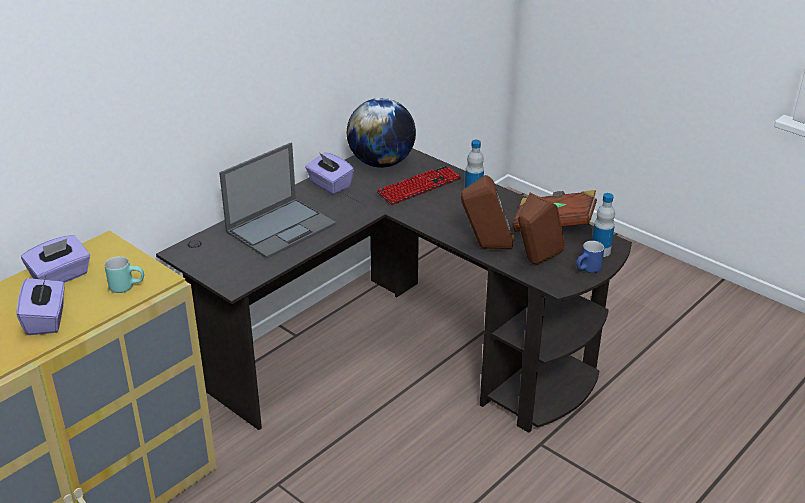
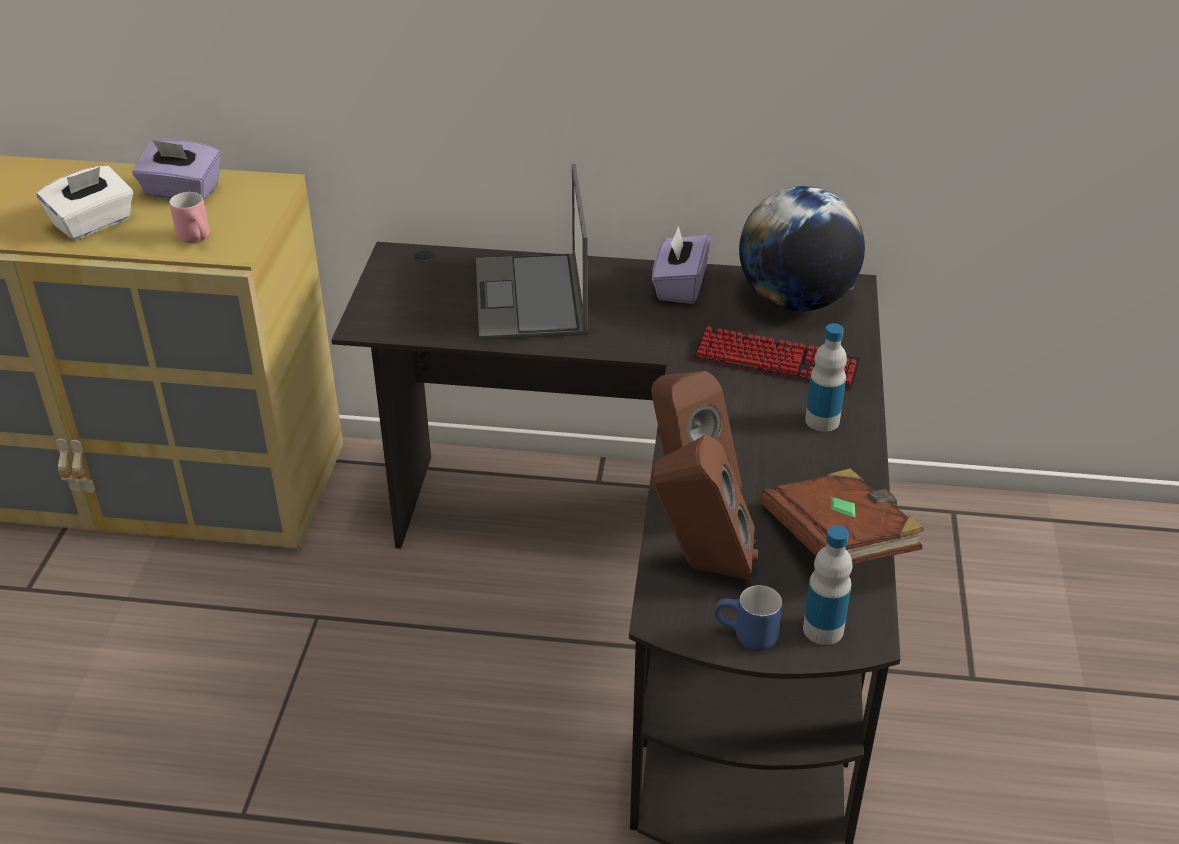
camera: 55 degrees right, 5 degrees up
purple tissue box [17,274,65,335] -> white tissue box [37,166,133,240]
turquoise mug [105,256,144,293] -> pink mug [169,192,209,243]
laptop [219,143,336,259] -> laptop turned 75 degrees clockwise [476,164,588,340]

